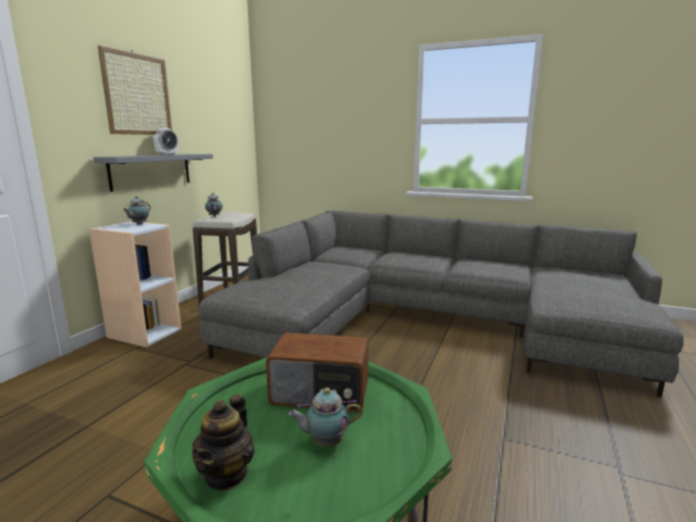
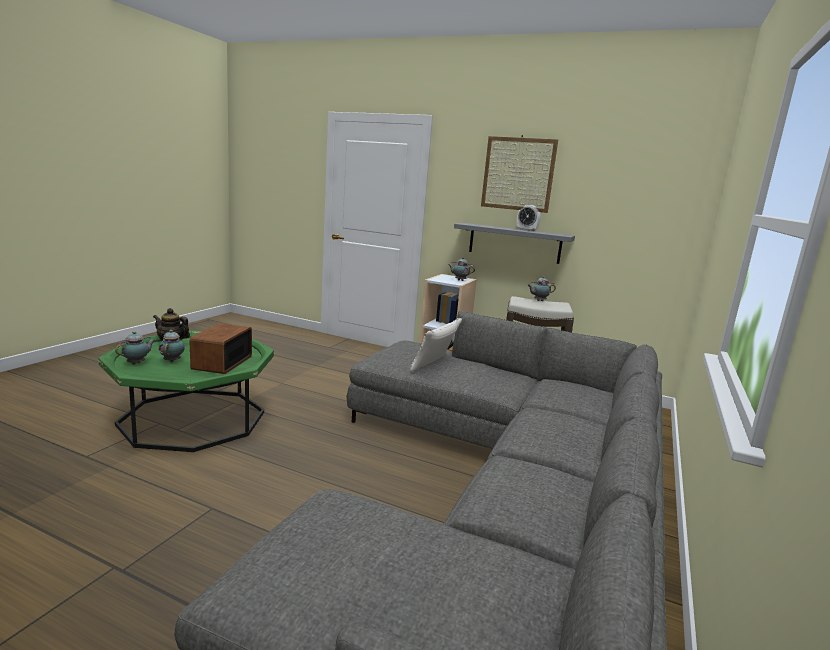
camera: 90 degrees right, 0 degrees up
none -> teapot [115,331,155,364]
none -> white pillow [410,318,462,372]

